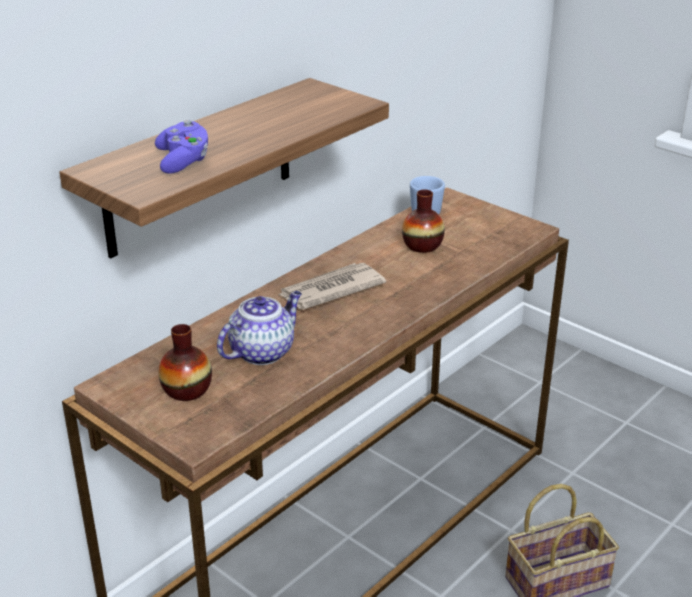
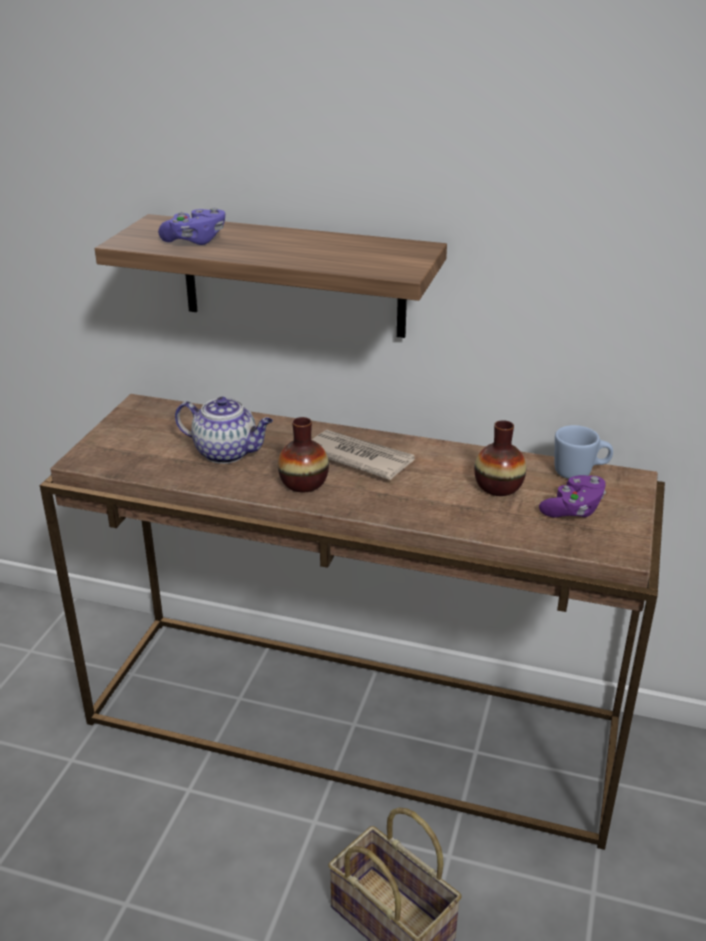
camera: 65 degrees right, 0 degrees up
vase [158,324,212,401] -> vase moved to [278,417,329,492]
none -> purple game controller [539,475,606,518]

